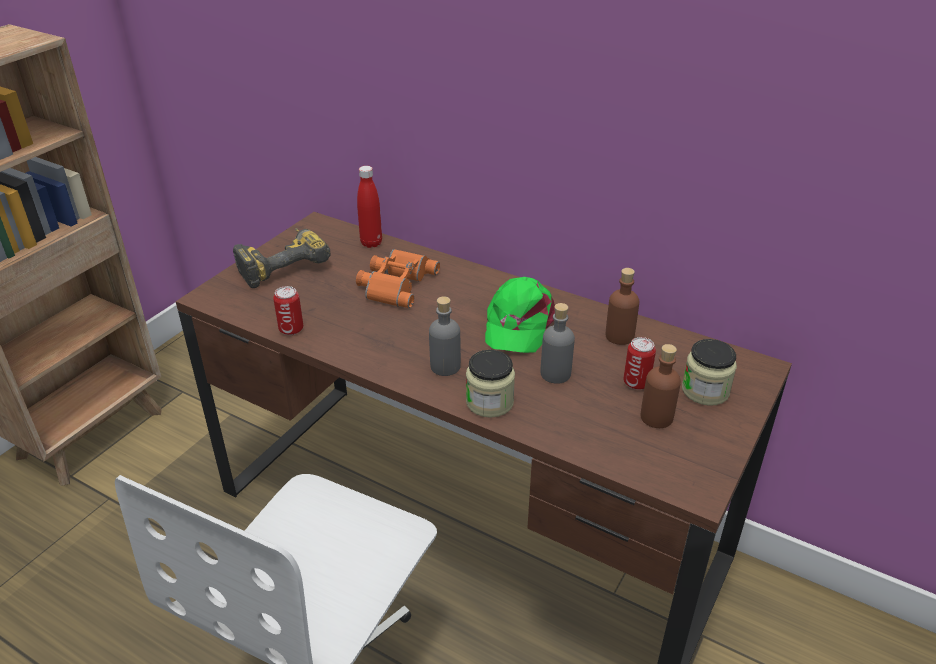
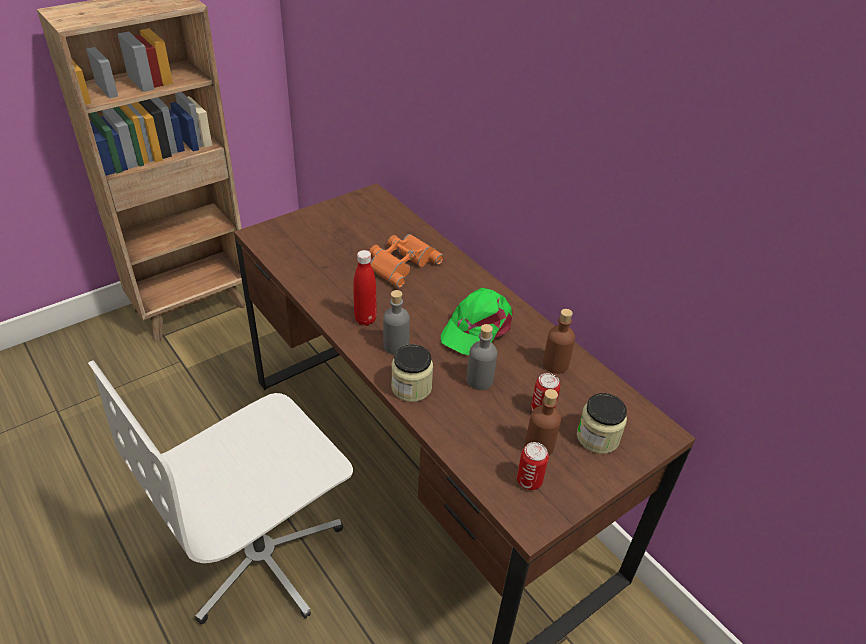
camera: 20 degrees right, 5 degrees up
power drill [233,228,331,288] -> none
can [273,286,303,335] -> can moved to [517,442,549,490]
red bottle [357,166,382,248] -> red bottle moved to [353,250,377,326]

